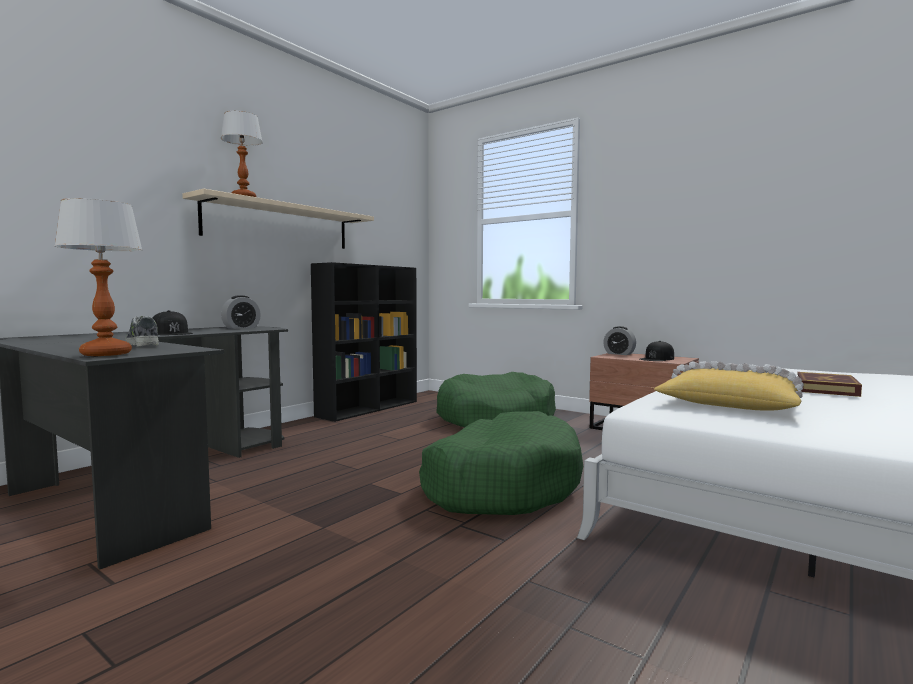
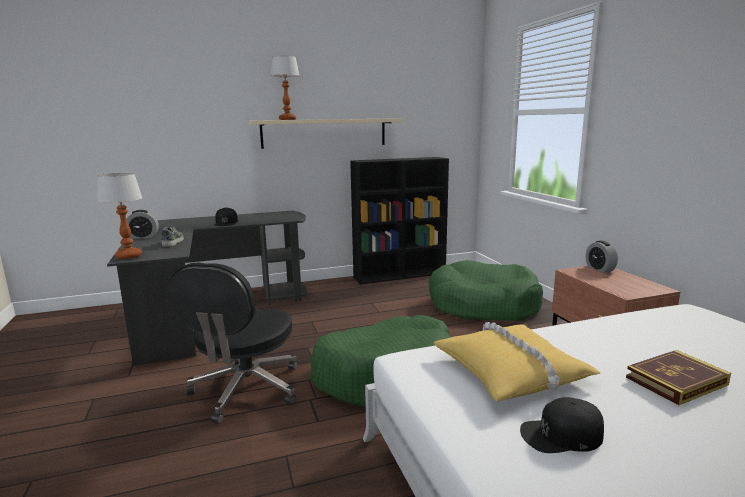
camera: 35 degrees right, 10 degrees up
alarm clock [221,295,261,329] -> alarm clock moved to [126,210,159,239]
black cap [640,341,674,361] -> black cap moved to [520,397,604,453]
none -> black office chair [169,262,298,424]

